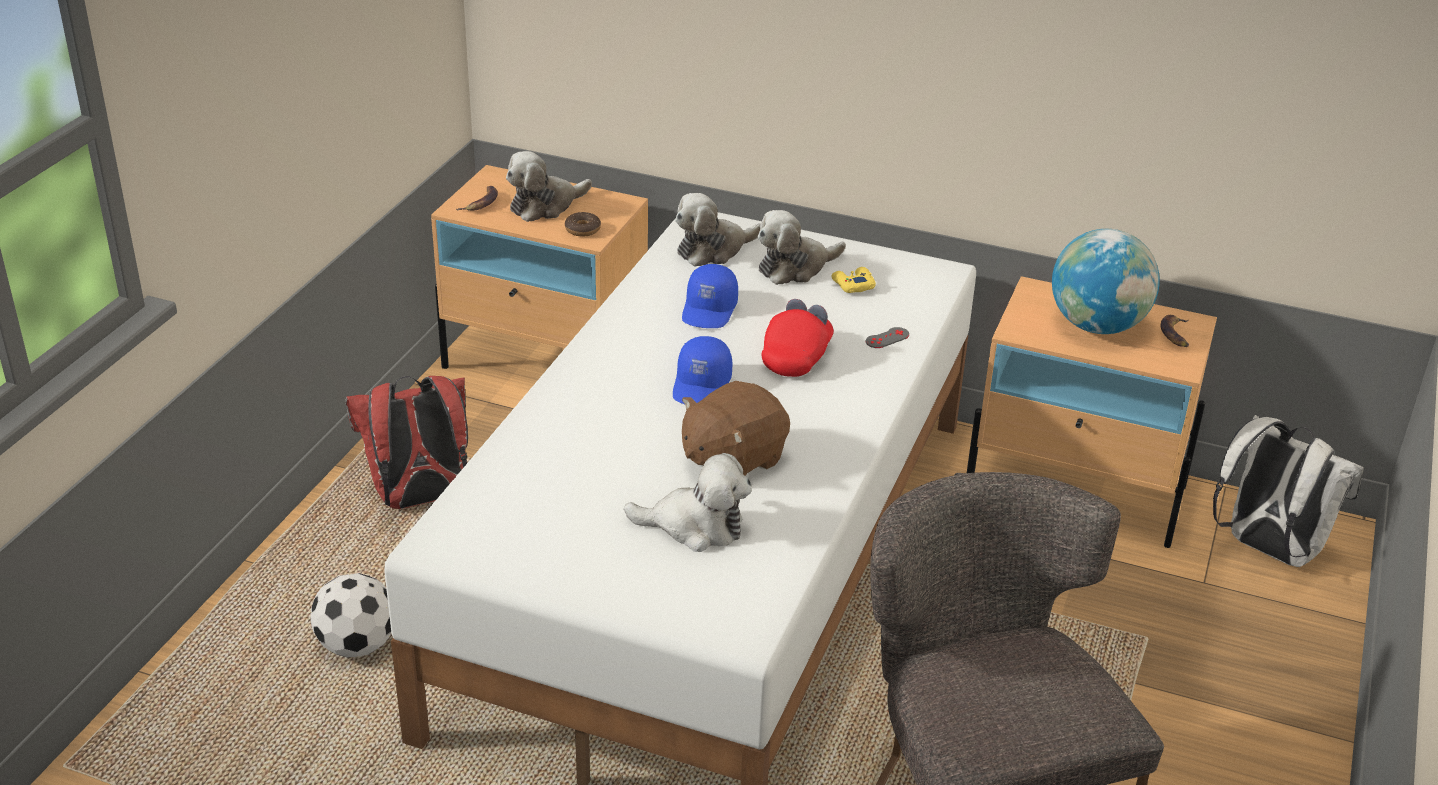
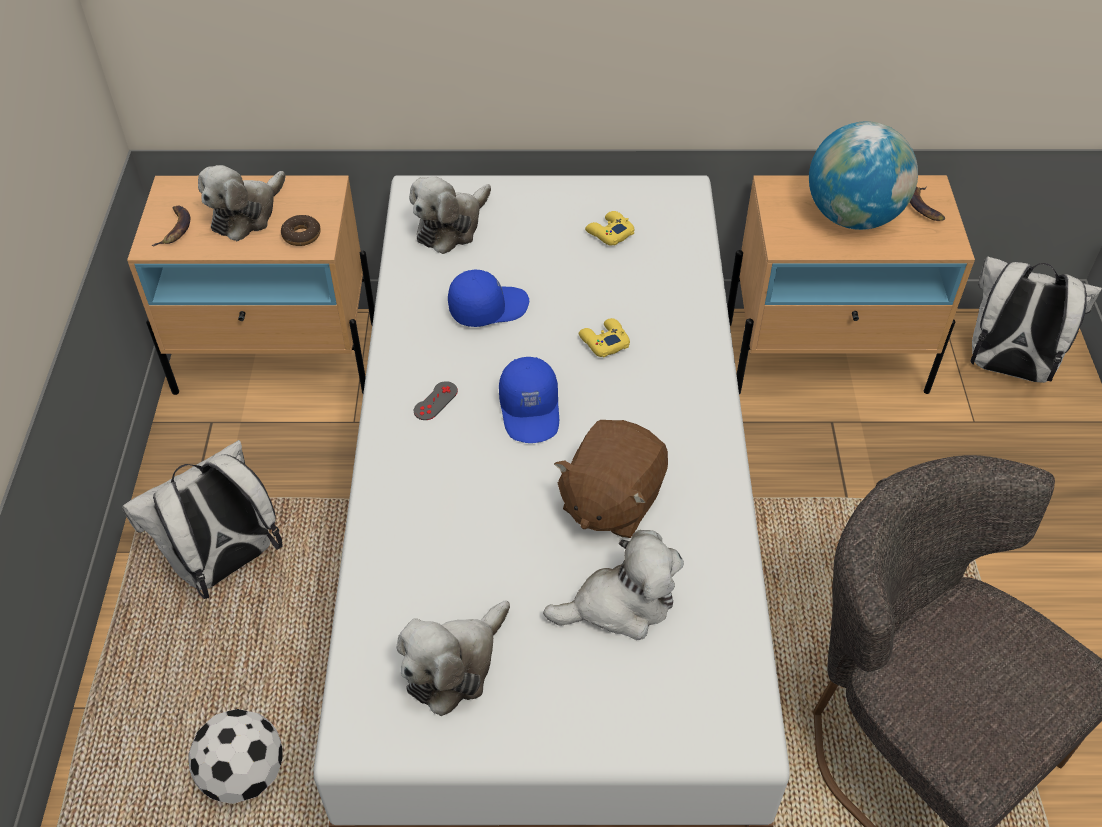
camera: 20 degrees left, 15 degrees up
red backpack [345,376,468,509] -> white backpack [122,440,283,599]
blue cap [682,264,738,328] -> blue cap turned 105 degrees counterclockwise [448,270,529,327]
plush toy [758,210,846,285] -> plush toy moved to [397,601,510,716]
red cap [761,299,834,377] -> yellow game controller [579,318,630,358]
grey game controller [866,327,909,348] -> grey game controller moved to [414,381,458,420]

